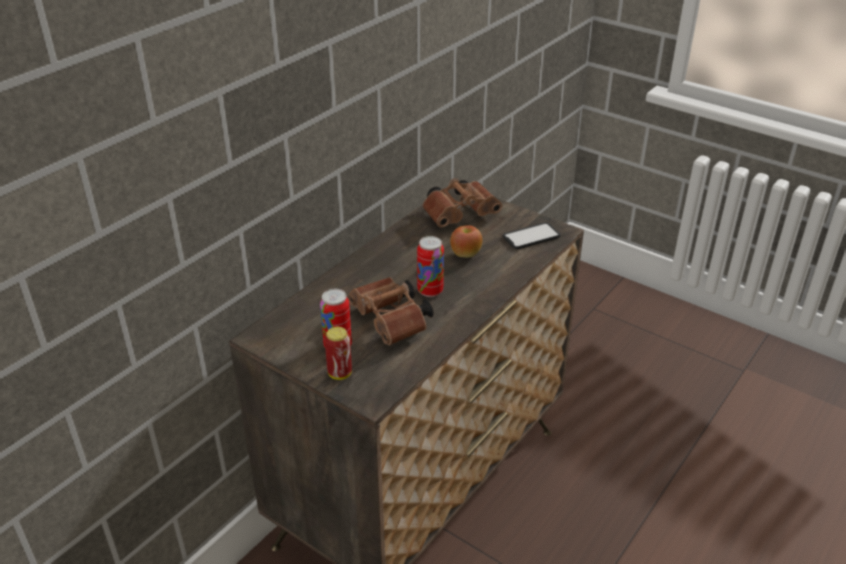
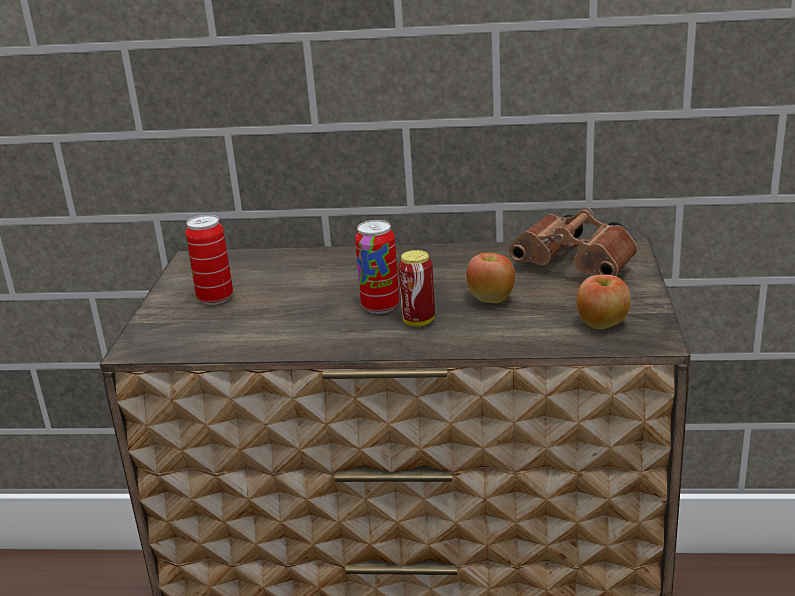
camera: 60 degrees right, 10 degrees down
can [325,327,352,380] -> can moved to [398,250,435,326]
brown binoculars [348,277,434,345] -> none
phone [503,222,561,249] -> apple [576,275,631,329]

